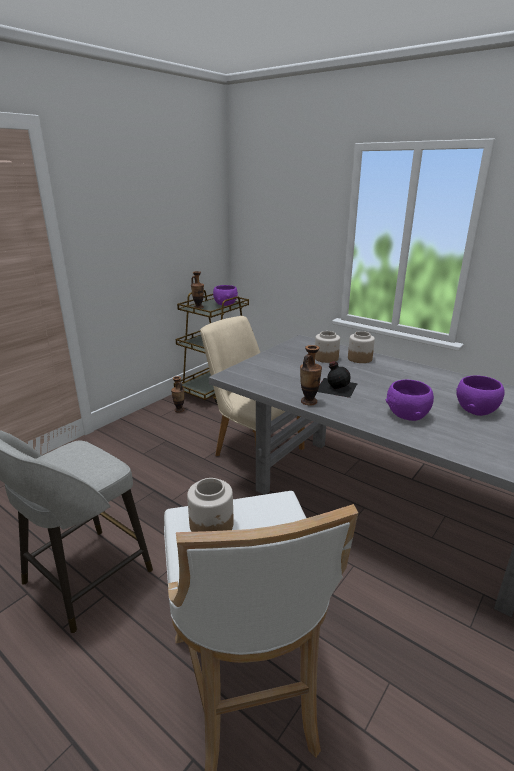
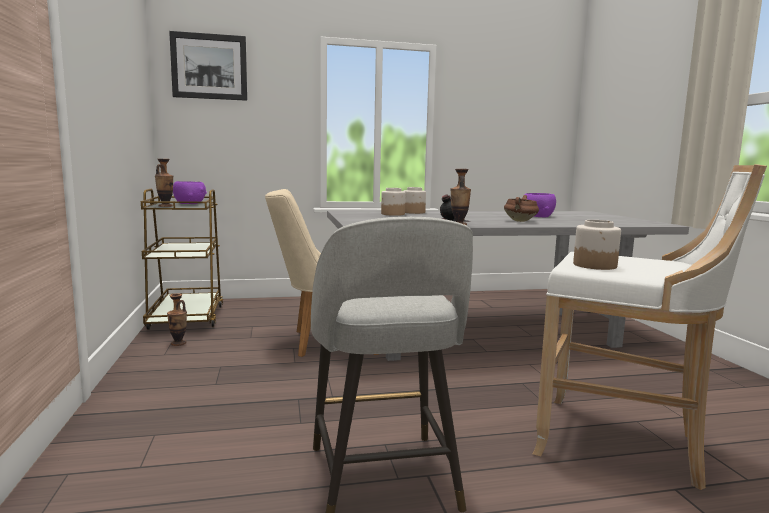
camera: 50 degrees left, 15 degrees down
purple bowl [386,380,434,421] -> brown cooking pot [504,195,539,222]
none -> picture [169,31,247,101]

